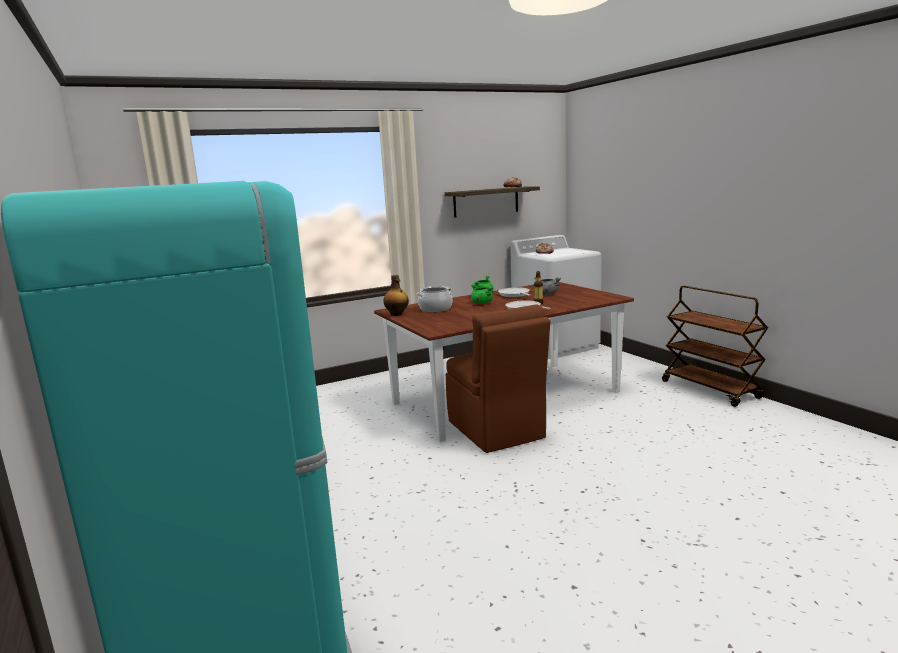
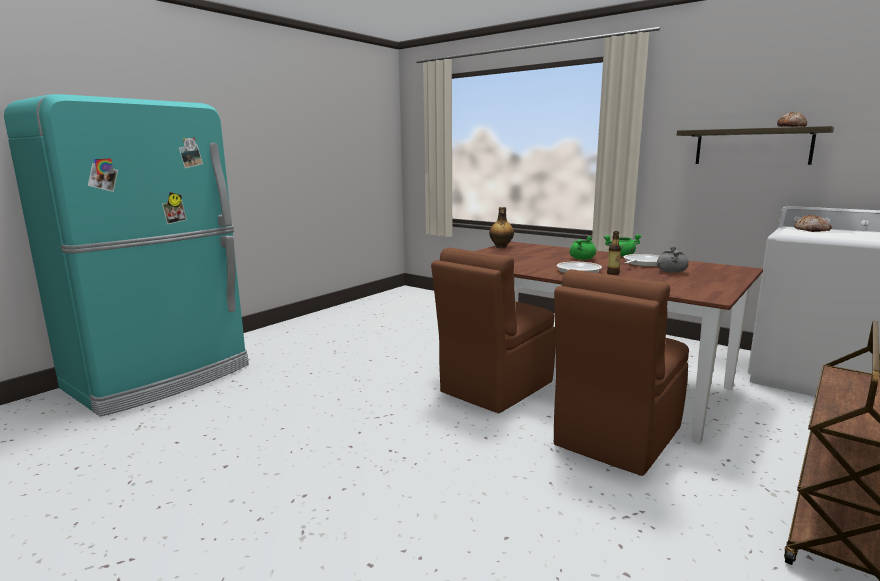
camera: 65 degrees right, 0 degrees up
cooking pot [416,286,453,312] -> none
none -> brown chair [554,269,689,476]

